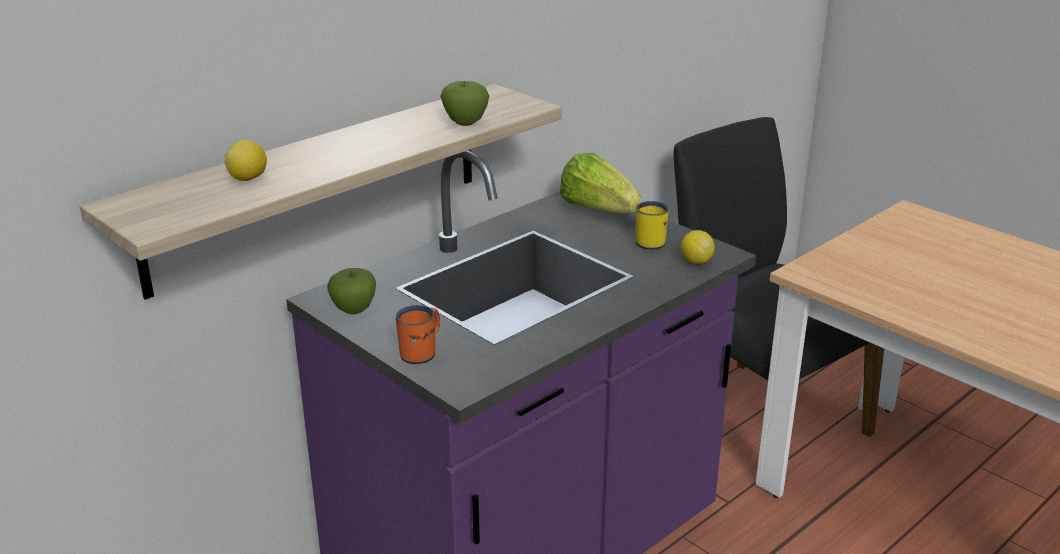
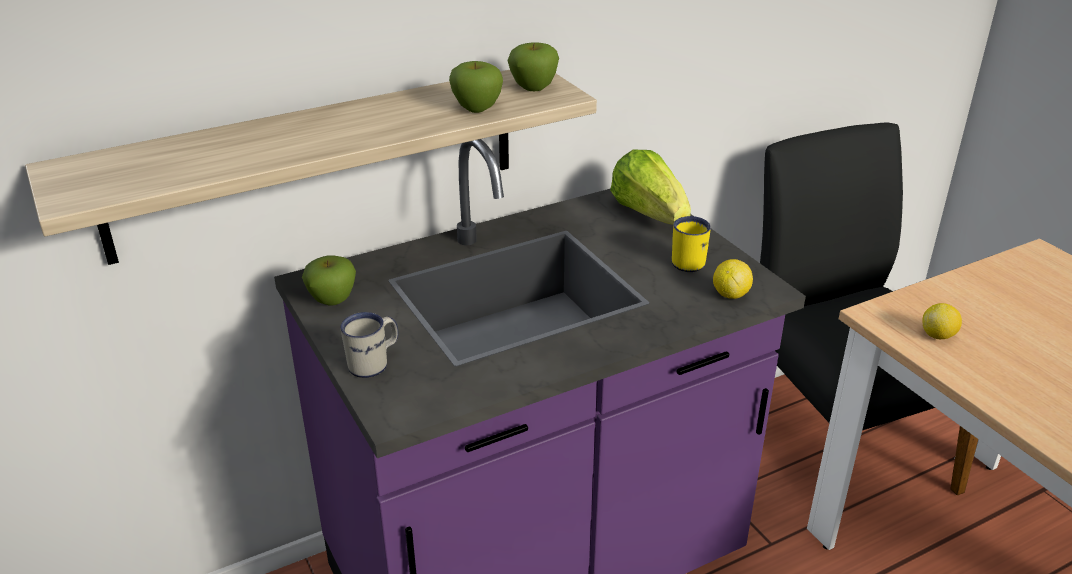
camera: 15 degrees right, 5 degrees up
lemon [225,140,267,181] -> lemon moved to [922,303,962,339]
orange mug [396,305,440,364] -> white mug [340,312,398,378]
none -> apple [507,43,559,91]

